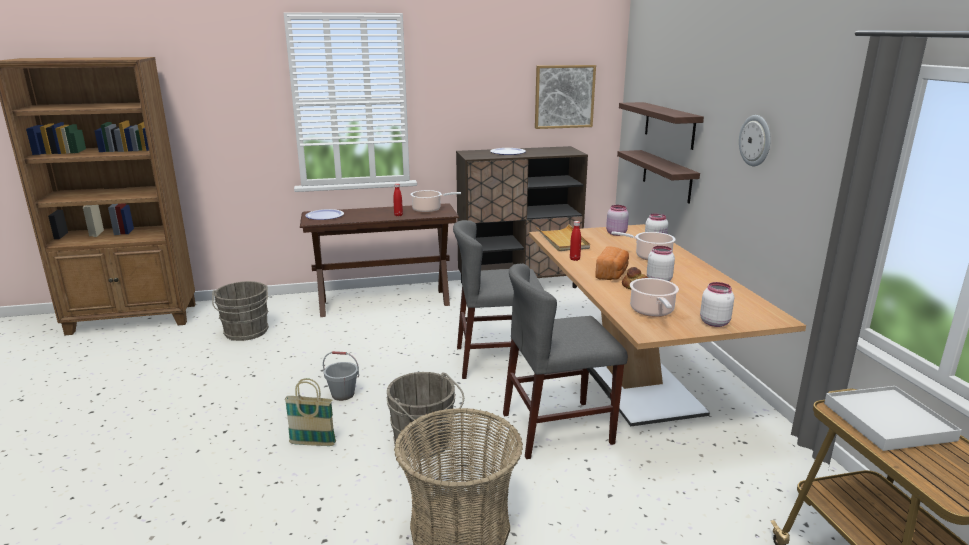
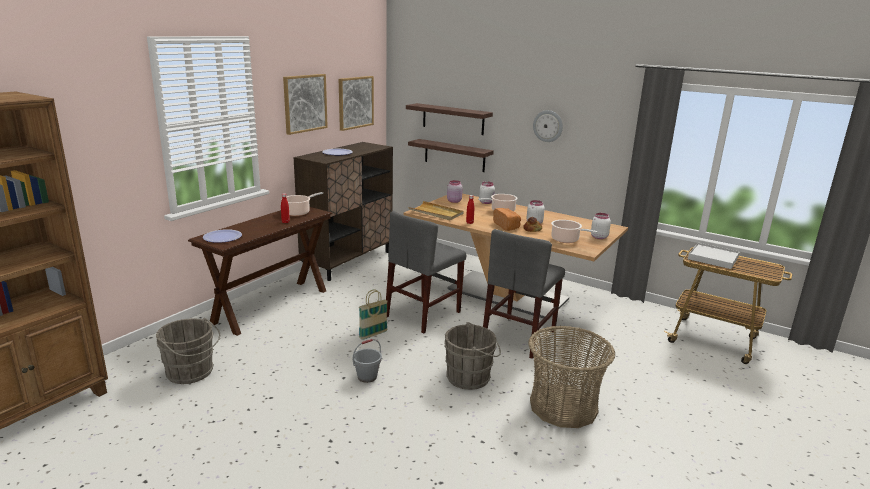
camera: 45 degrees left, 0 degrees up
basket [284,378,336,446] -> basket moved to [359,289,388,340]
none -> picture [283,74,328,135]

